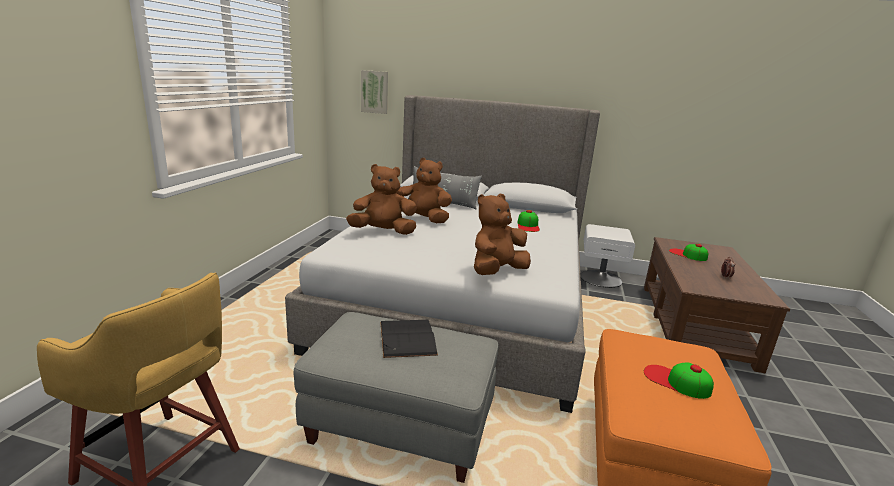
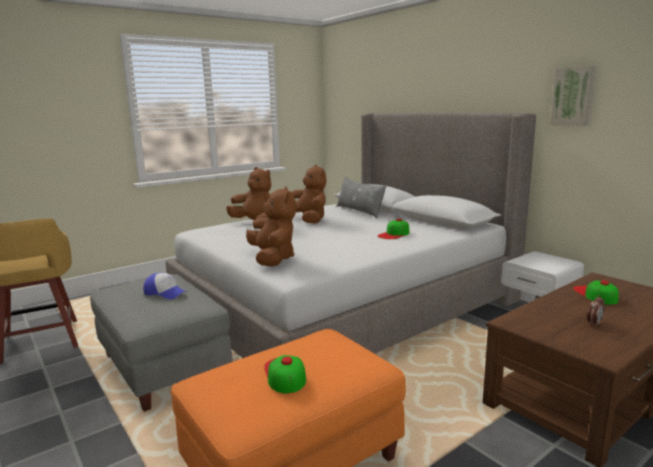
camera: 40 degrees right, 5 degrees down
picture [361,70,388,114] -> picture moved to [550,65,597,126]
black book [380,320,438,358] -> cap [143,273,187,299]
brown plush toy [474,193,531,275] -> brown plush toy turned 75 degrees clockwise [246,186,296,267]

